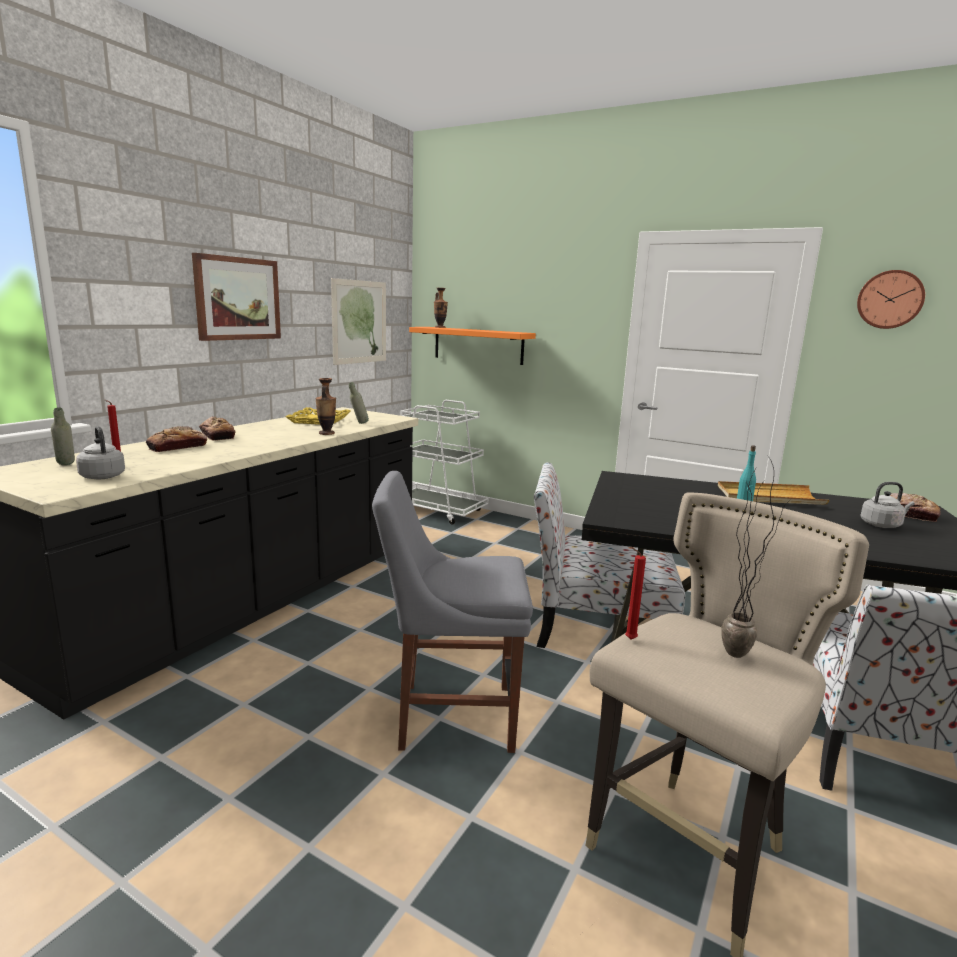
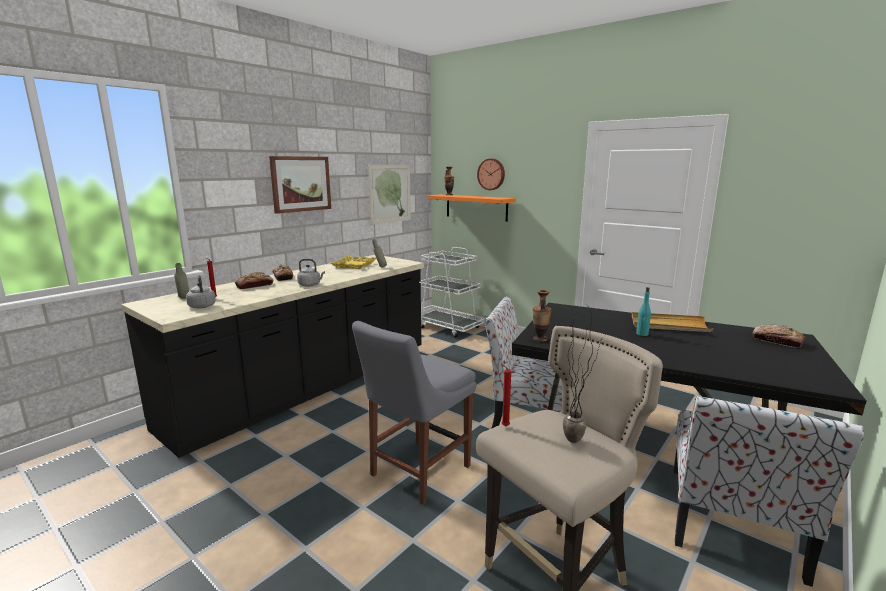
camera: 10 degrees right, 0 degrees up
vase [315,378,336,435] -> vase moved to [533,290,551,342]
grey chair [372,471,533,753] -> grey chair turned 60 degrees counterclockwise [352,321,476,505]
wall clock [857,270,925,329] -> wall clock moved to [477,159,505,190]
grey kettle [860,482,915,528] -> grey kettle moved to [297,259,325,287]

